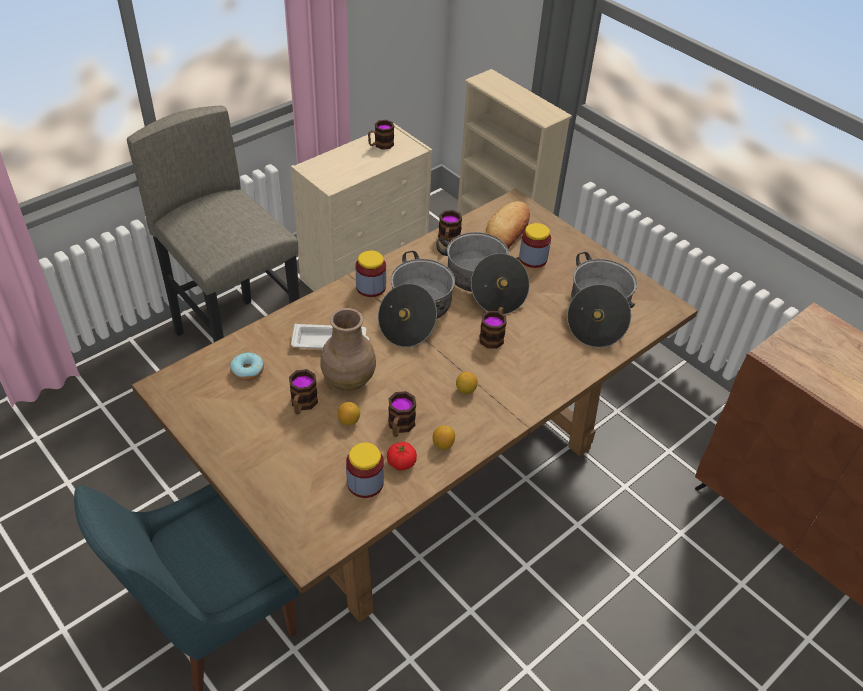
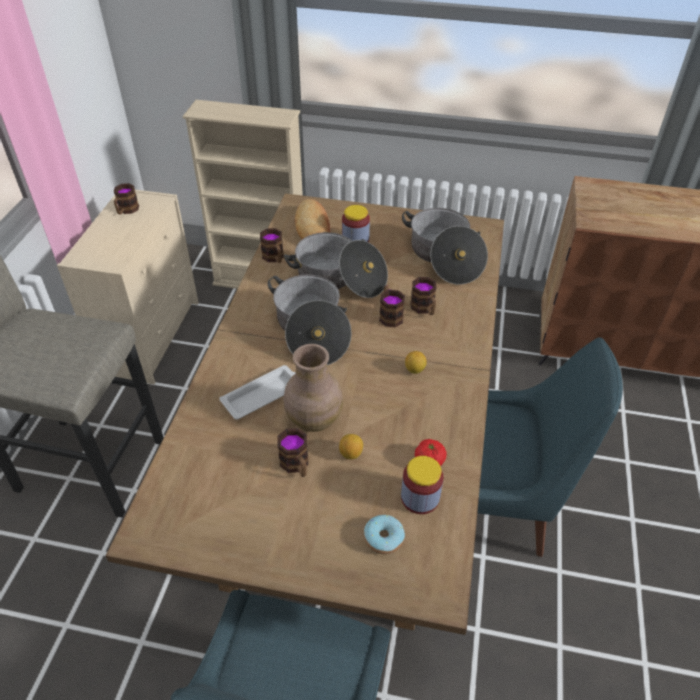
camera: 35 degrees left, 0 degrees up
donut [230,353,264,381] -> donut moved to [364,515,405,554]
jar [356,250,386,297] -> none
mug [388,391,416,437] -> mug moved to [410,277,436,315]
lemon [433,425,455,450] -> none
none -> blue chair [477,337,623,557]

